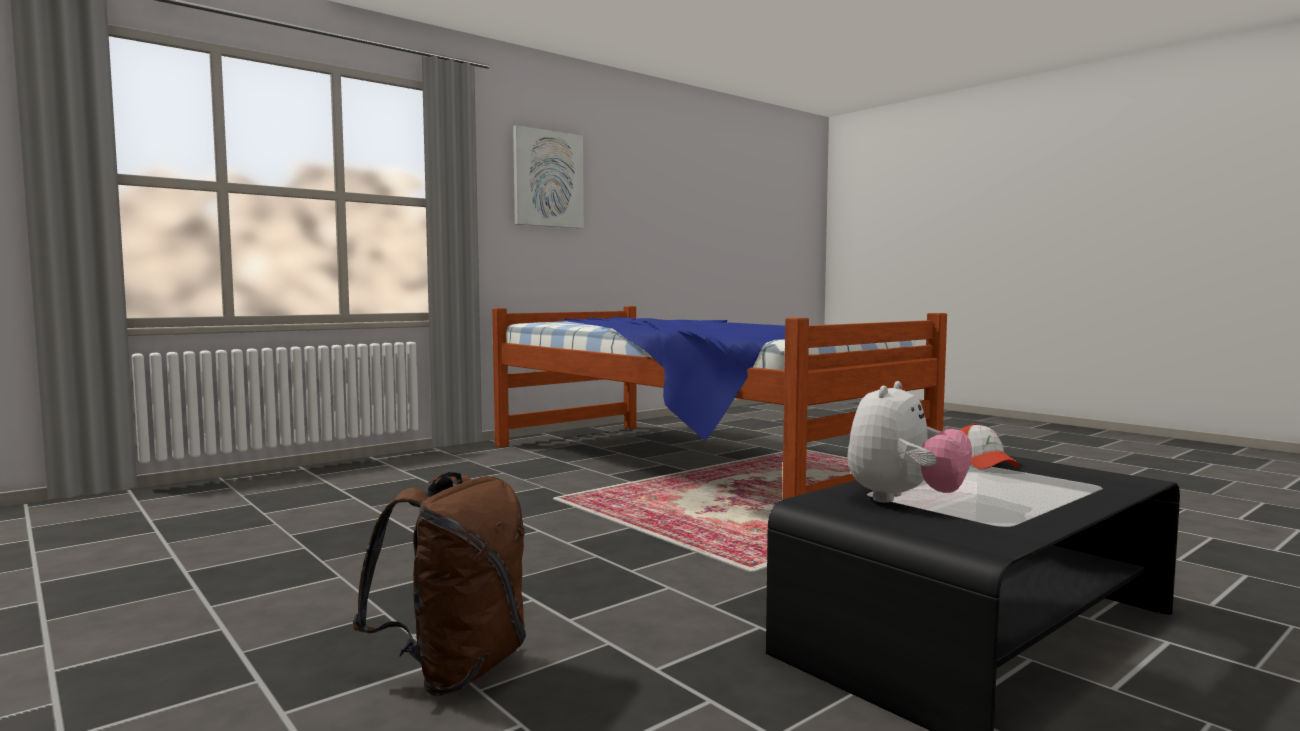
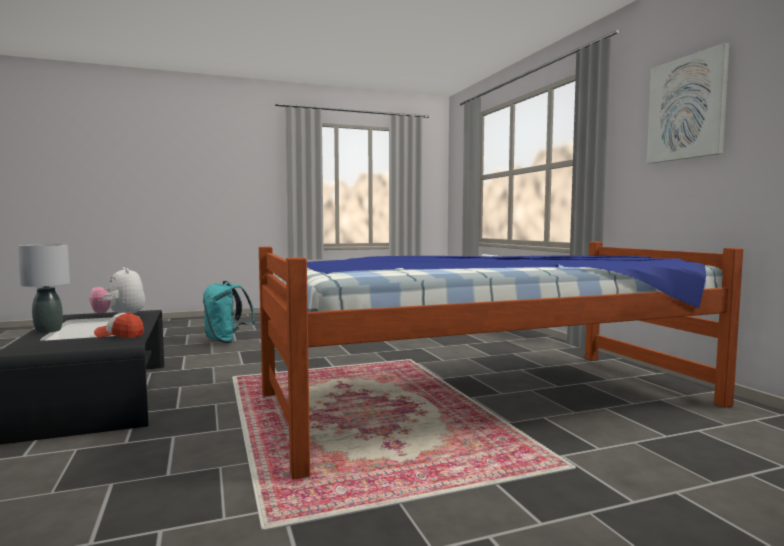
camera: 110 degrees right, 0 degrees up
brown backpack [353,472,526,696] -> turquoise backpack [203,281,255,343]
none -> grey table lamp [18,244,70,333]

